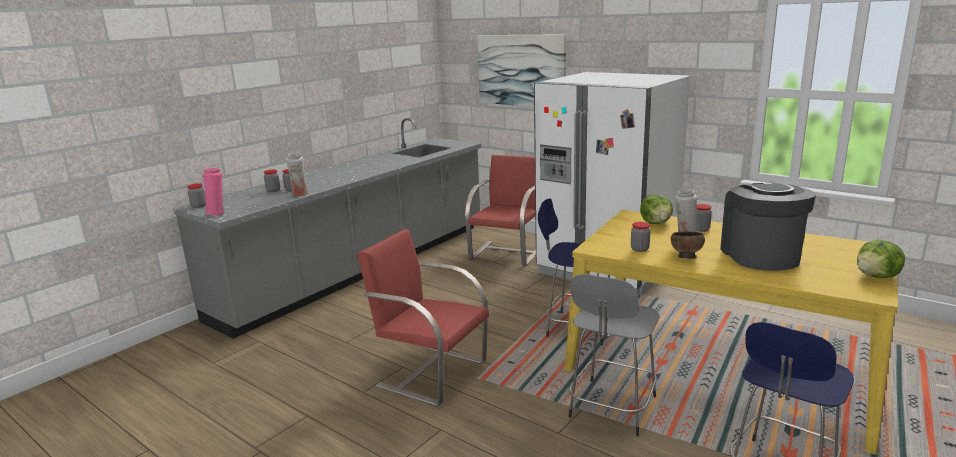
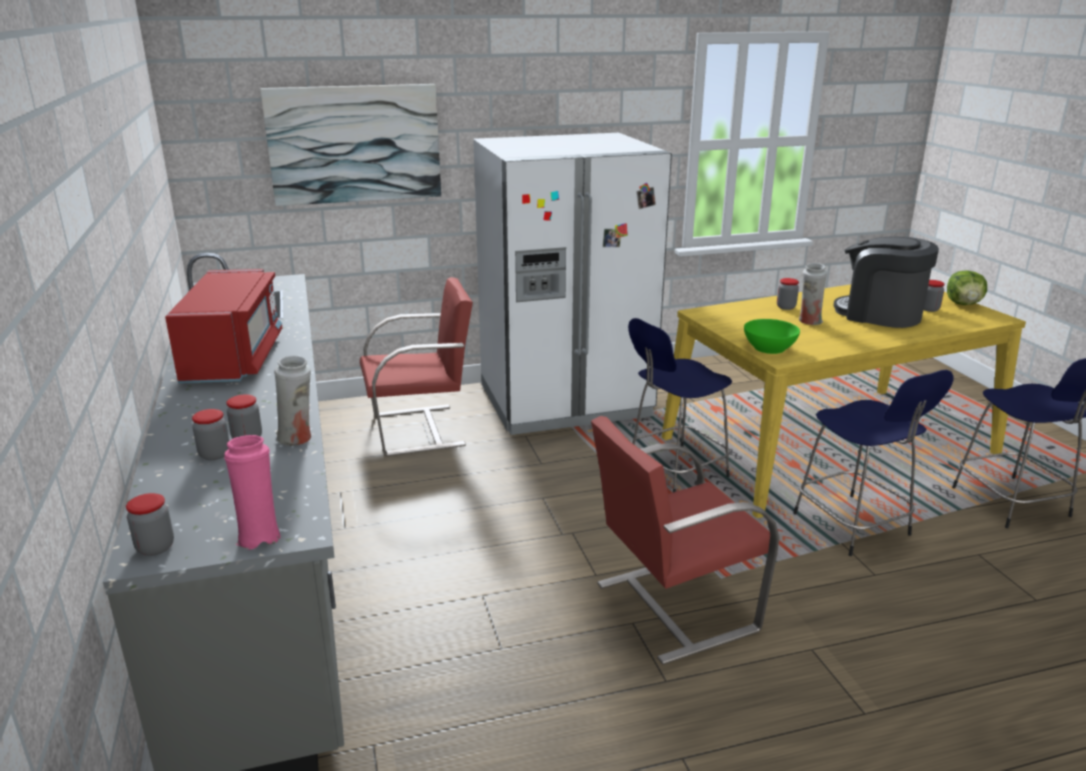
camera: 55 degrees left, 5 degrees up
red chair [465,155,536,266] -> red chair turned 105 degrees clockwise [360,277,473,456]
grey stool [568,274,659,436] -> blue stool [793,370,954,556]
jar [631,222,650,252] -> jar moved to [924,280,945,312]
lettuce [640,195,673,224] -> none
brown bowl [671,231,705,259] -> none
none -> red microwave [165,269,282,383]
none -> green bowl [744,319,800,354]

